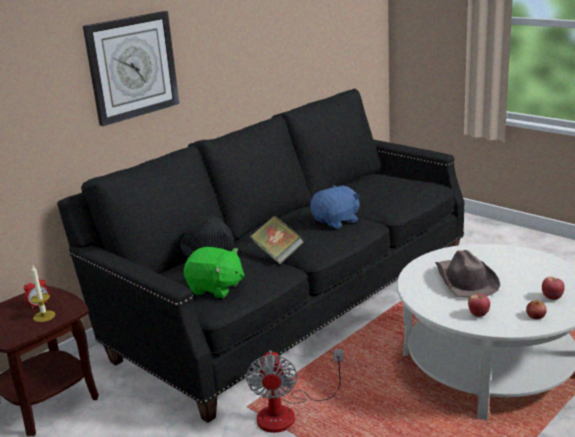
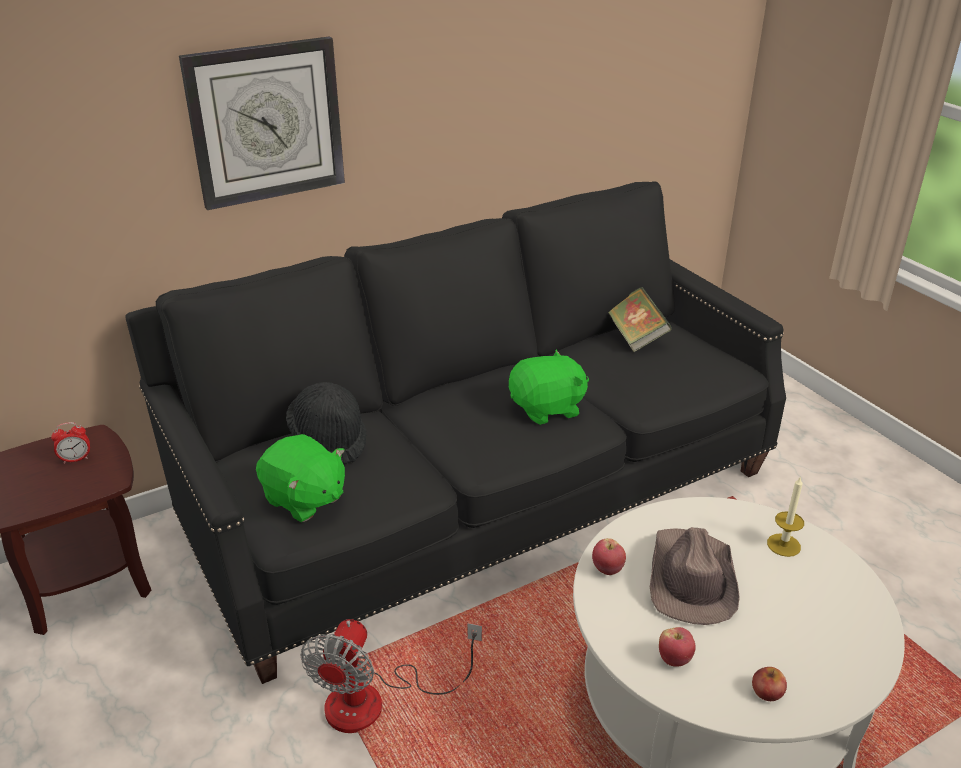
camera: 15 degrees right, 10 degrees up
candle [31,266,56,322] -> candle moved to [767,476,804,557]
book [250,216,305,264] -> book moved to [609,287,672,352]
blue plush toy [310,185,360,229] -> green plush toy [509,350,589,425]
apple [542,277,565,300] -> apple moved to [592,538,626,575]

